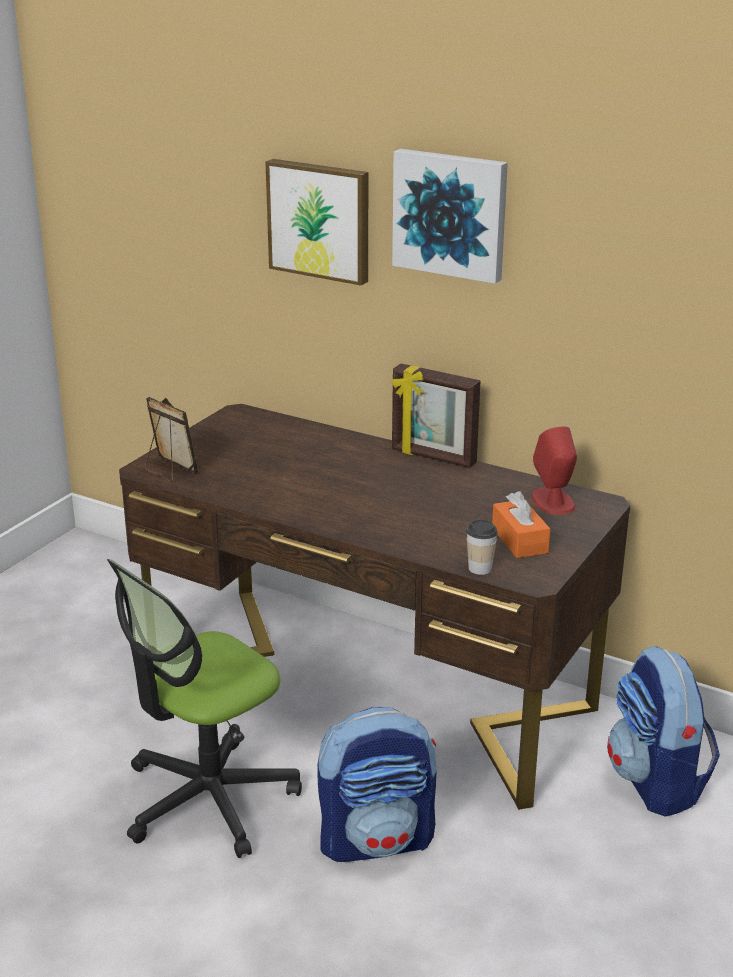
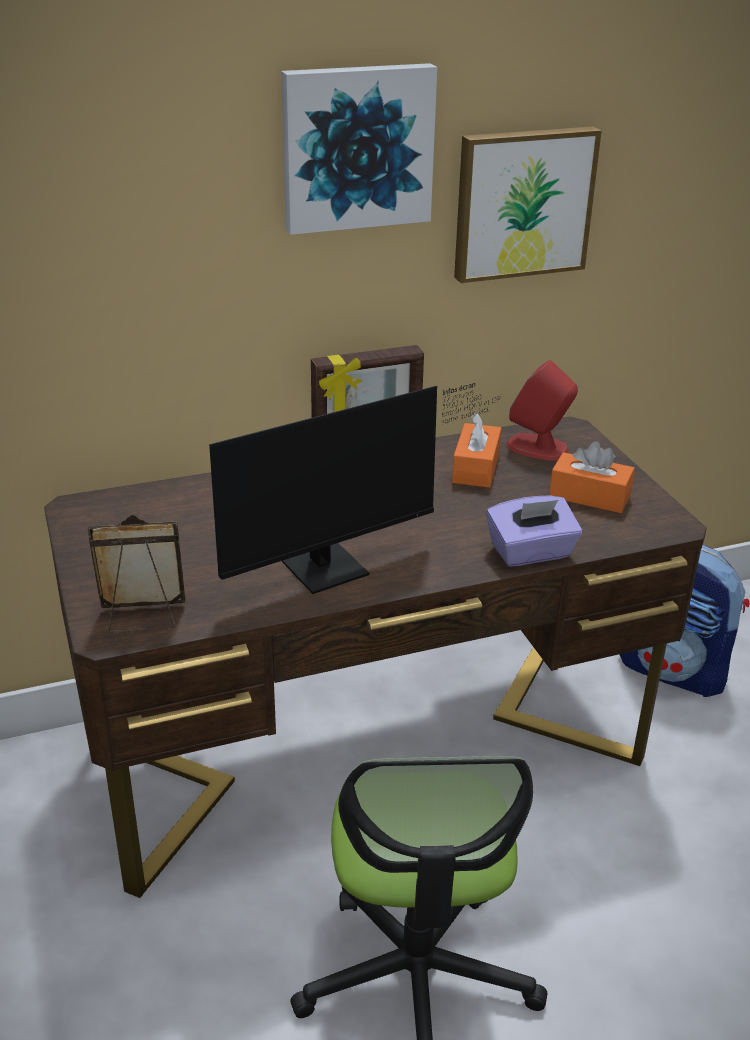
camera: 50 degrees left, 5 degrees up
picture [265,159,368,286] -> picture moved to [454,127,602,283]
backpack [317,707,437,862] -> none
cup [466,520,498,575] -> none
none -> monitor [209,383,500,594]
none -> orange tissue box [452,412,501,488]
none -> purple tissue box [486,495,582,567]

